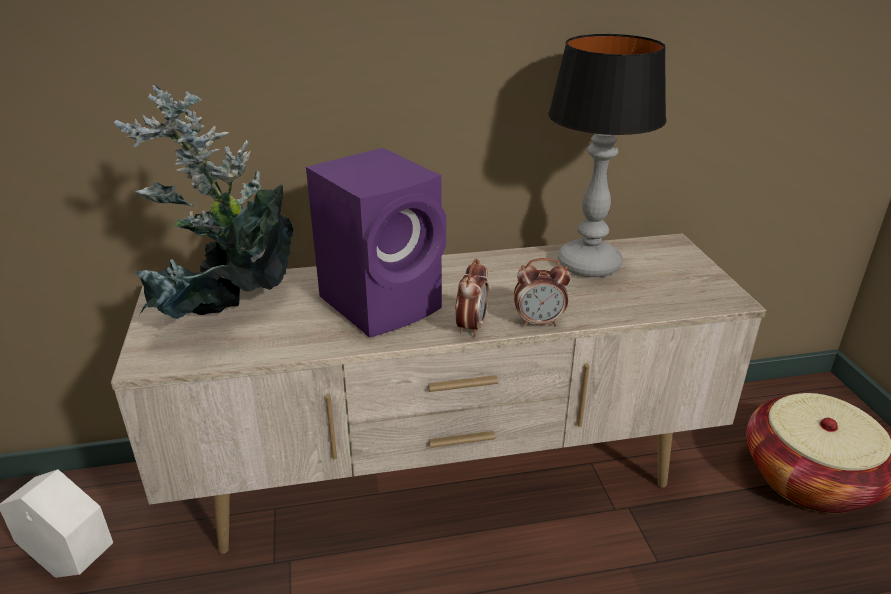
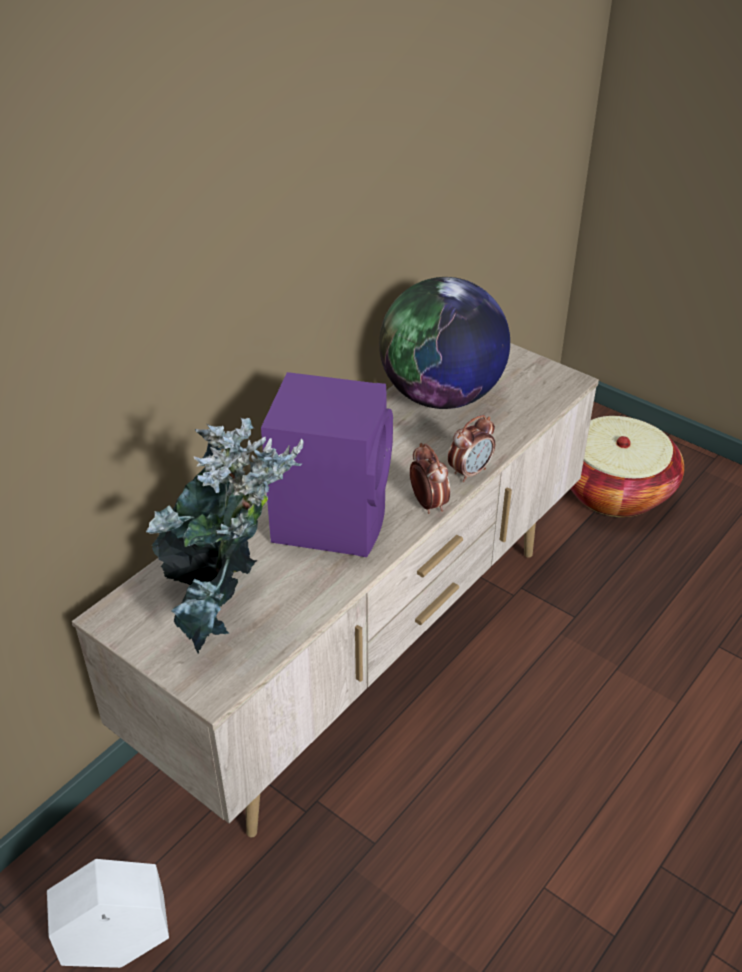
camera: 40 degrees left, 10 degrees up
table lamp [548,34,666,277] -> globe [379,277,510,409]

